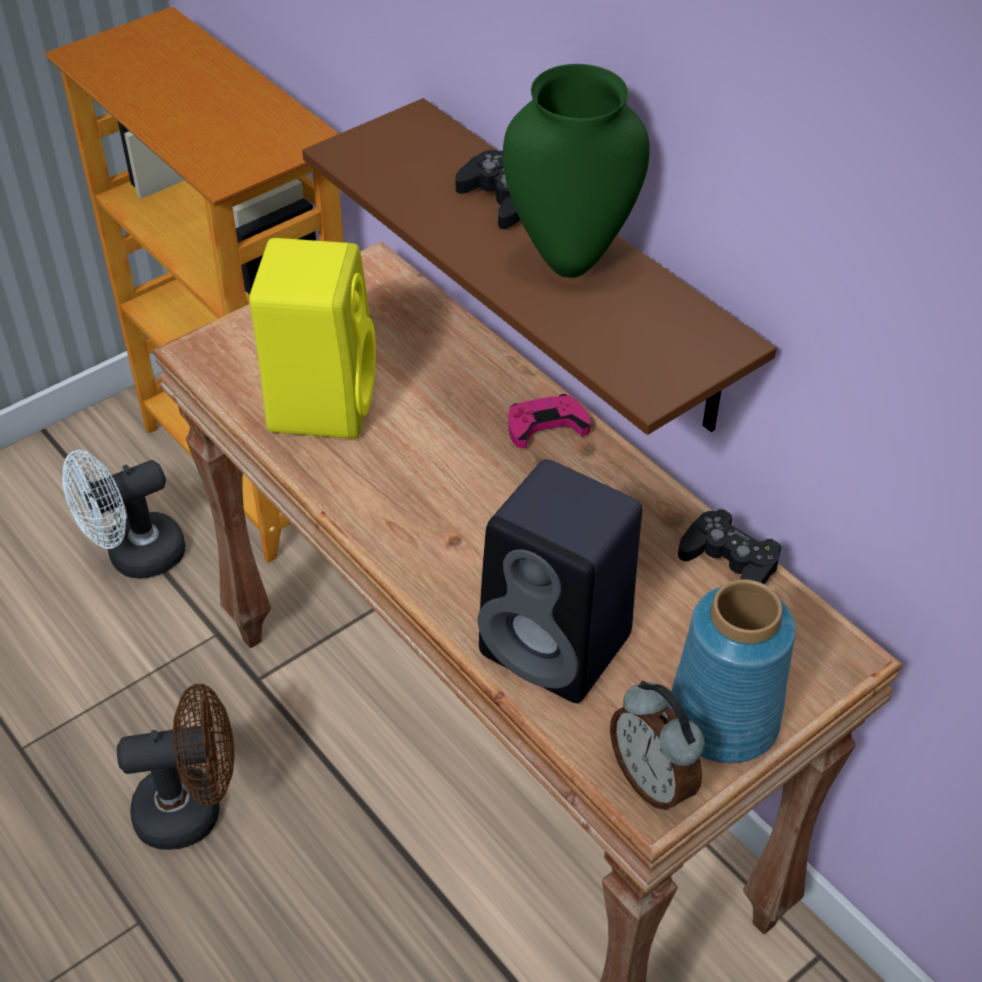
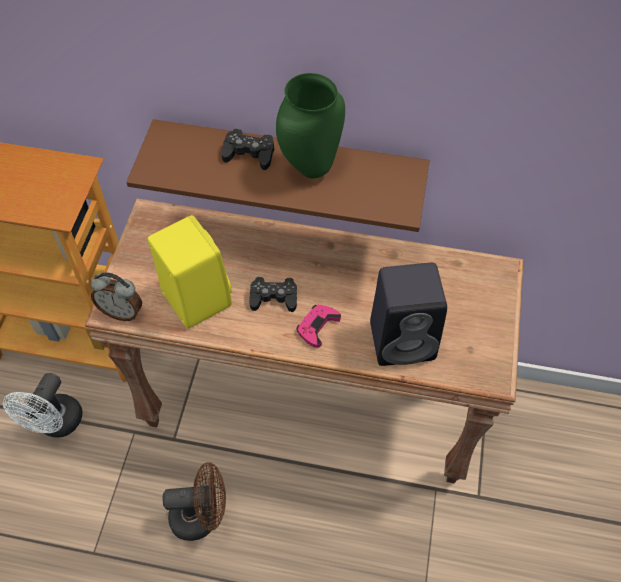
camera: 40 degrees left, 10 degrees up
brown fan [117,684,234,850] -> brown fan turned 45 degrees clockwise [163,462,226,541]
pink game controller [509,394,591,448] -> pink game controller moved to [297,305,341,348]
alarm clock [610,681,705,811] -> alarm clock moved to [91,272,142,321]
blue vase [668,579,796,763] -> none
black game controller [678,509,782,584] -> black game controller moved to [249,277,297,312]

